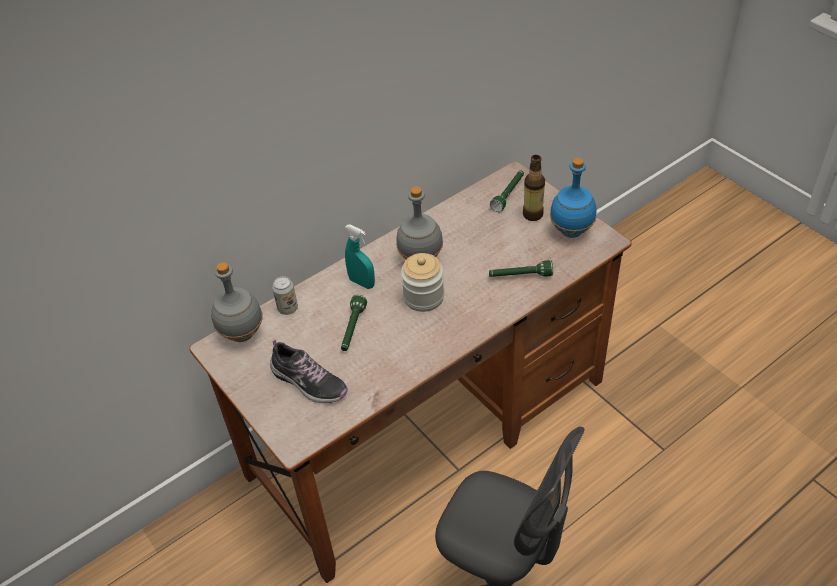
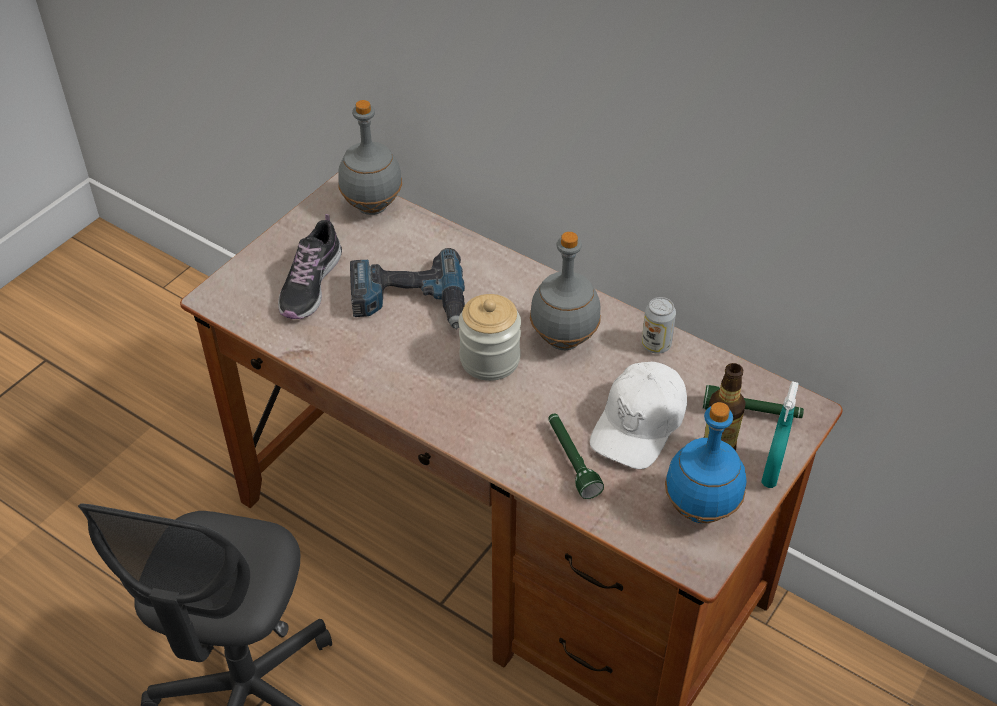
camera: 70 degrees right, 0 degrees up
can [272,276,298,315] -> can moved to [642,297,676,354]
green flashlight [341,295,367,351] -> power drill [350,248,465,329]
turquoise spray bottle [345,224,375,289] -> turquoise spray bottle moved to [761,381,799,488]
none -> white cap [590,362,687,469]

